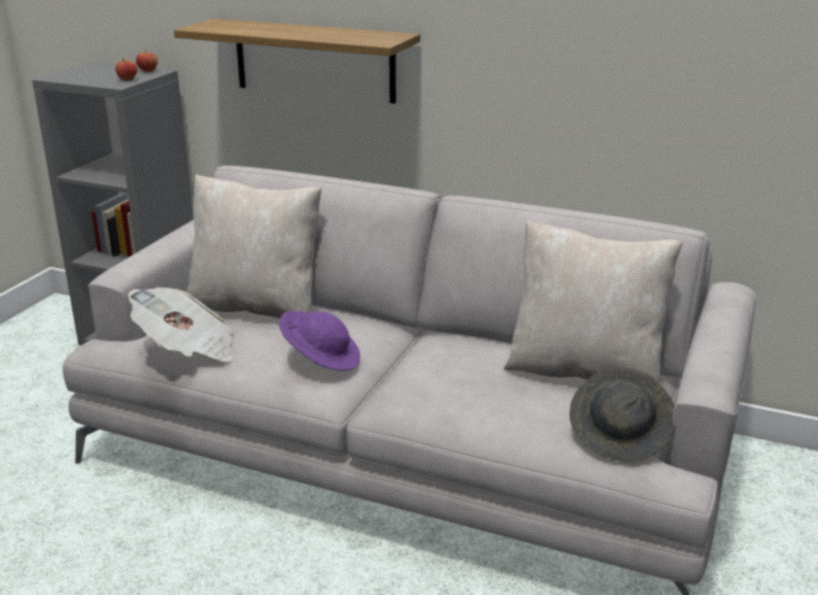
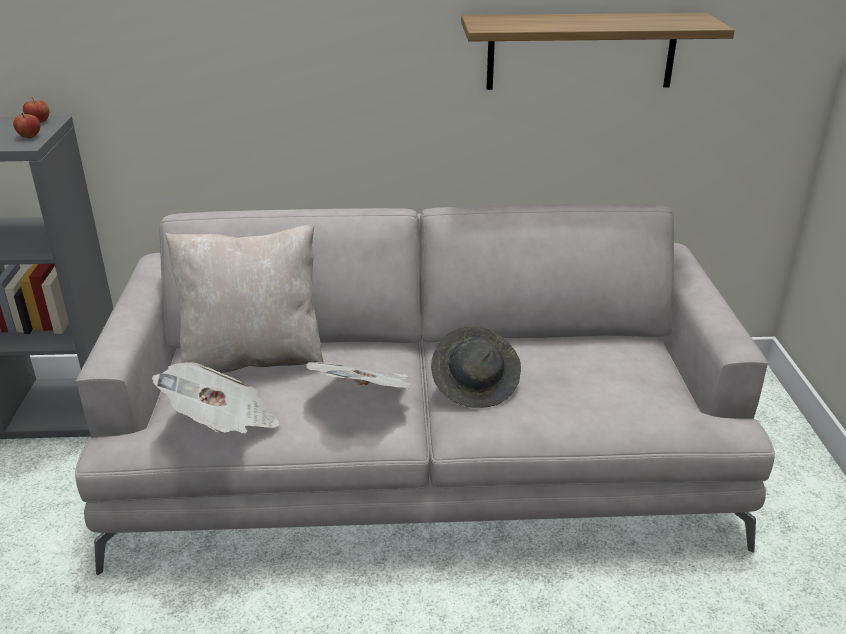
camera: 25 degrees left, 5 degrees up
shelf [174,18,420,104] -> shelf moved to [461,13,735,90]
purple hat [279,311,360,371] -> newspaper [306,362,412,389]
beige pillow [504,220,683,383] -> none
grey hat [569,368,676,461] -> grey hat moved to [431,326,521,408]

